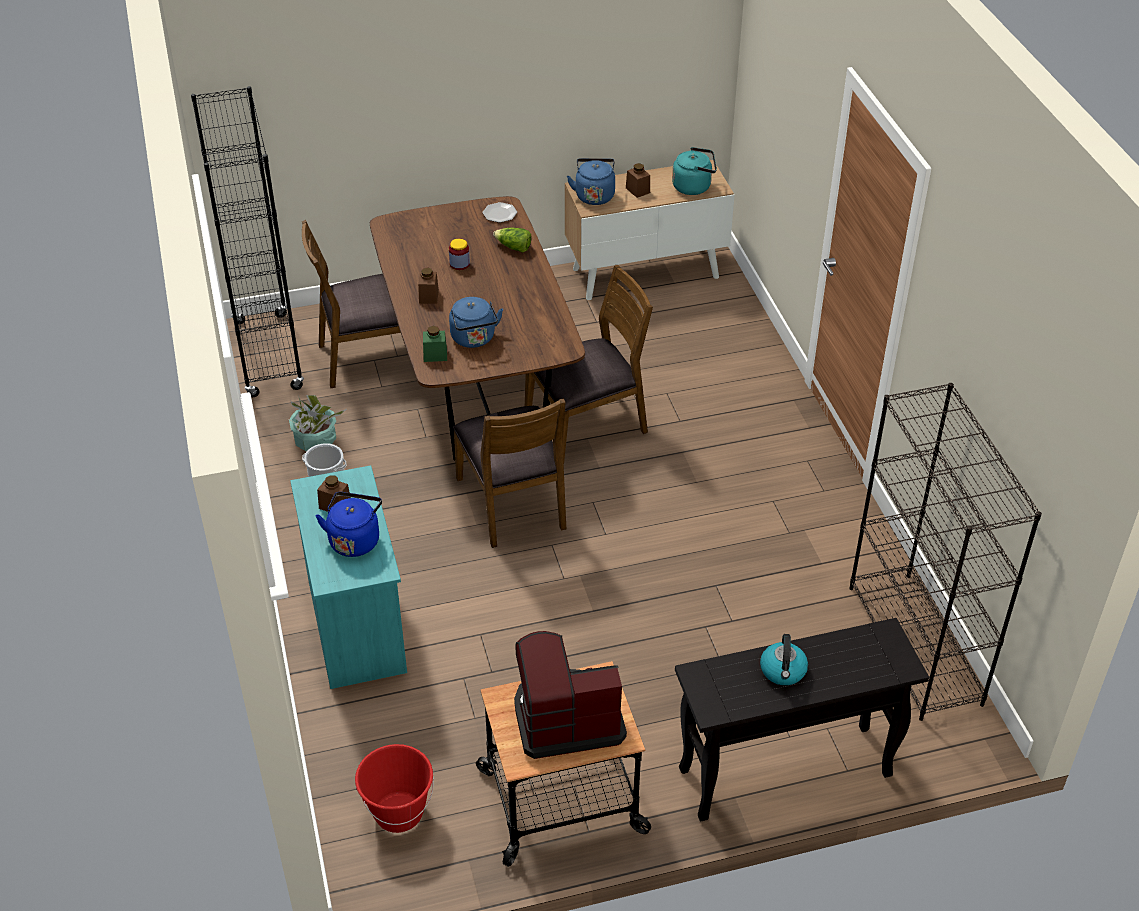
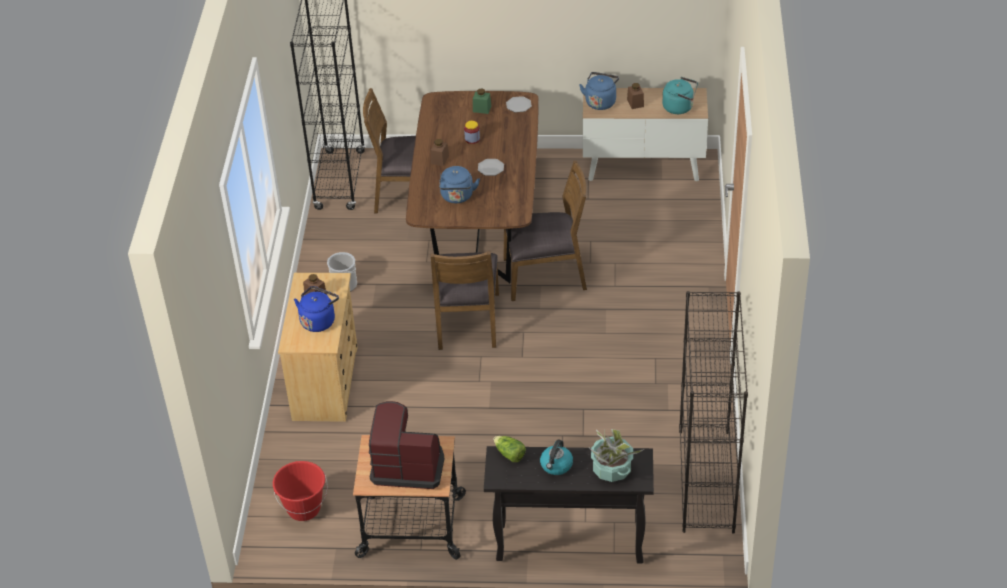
camera: 20 degrees right, 0 degrees up
potted plant [289,395,346,451] -> potted plant moved to [590,429,644,482]
turquoise dresser [290,465,407,689] -> beige dresser [278,273,358,422]
green jar [423,326,447,362] -> green jar moved to [473,88,491,114]
lettuce [493,228,531,253] -> lettuce moved to [493,436,526,462]
none -> plate [478,159,504,176]

